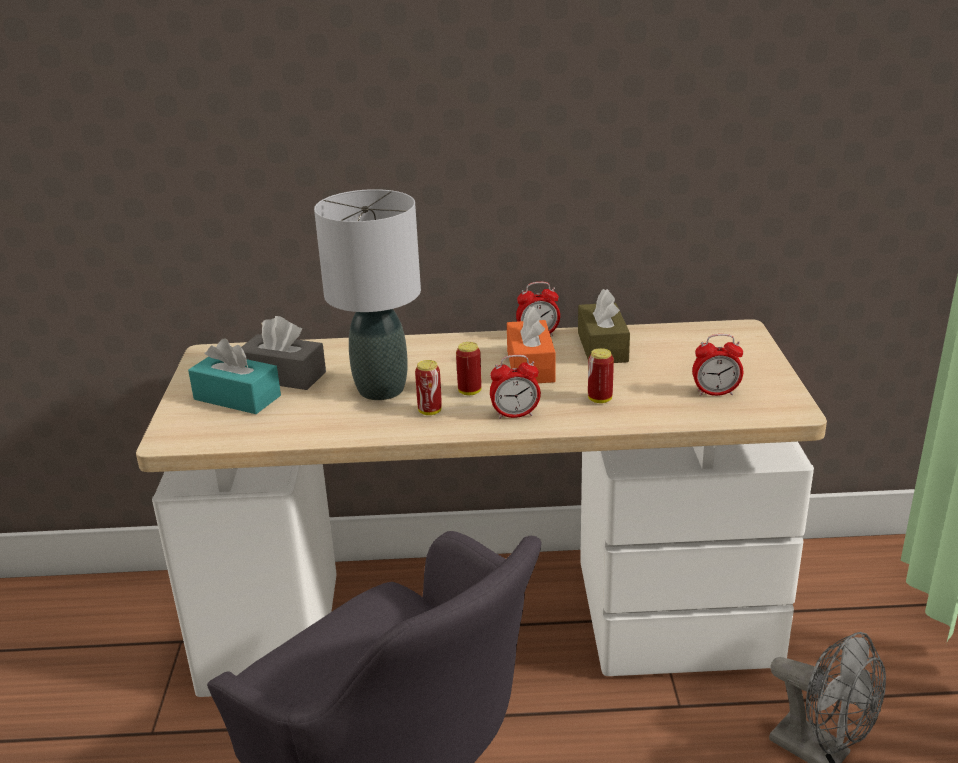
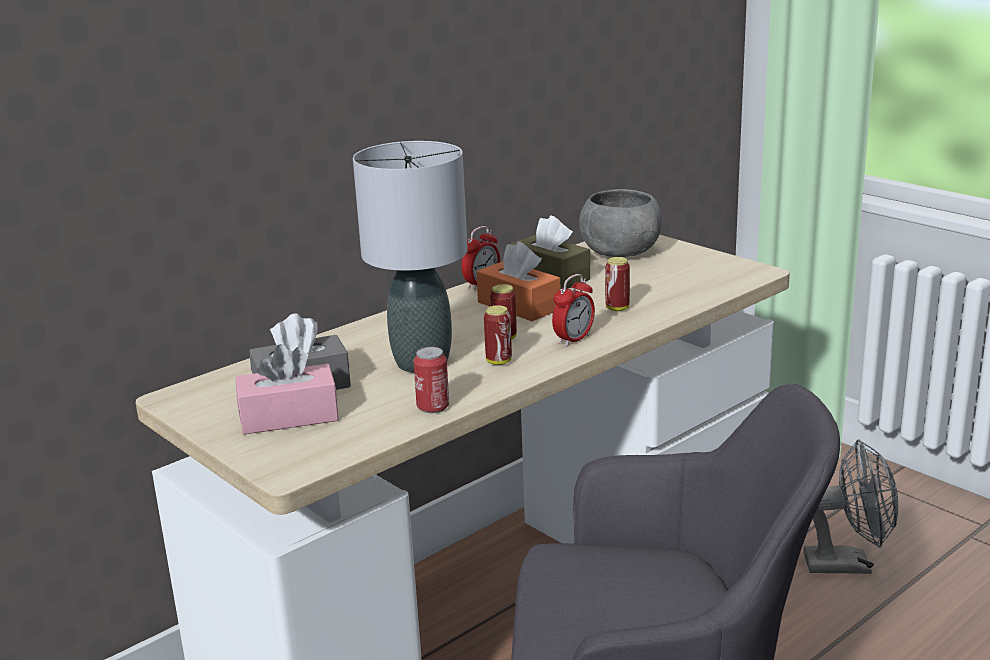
camera: 40 degrees left, 5 degrees down
turquoise tissue box [188,338,281,414] -> pink tissue box [235,344,339,435]
alarm clock [692,334,743,396] -> none
none -> can [413,347,449,413]
none -> grey bowl [579,189,662,257]

